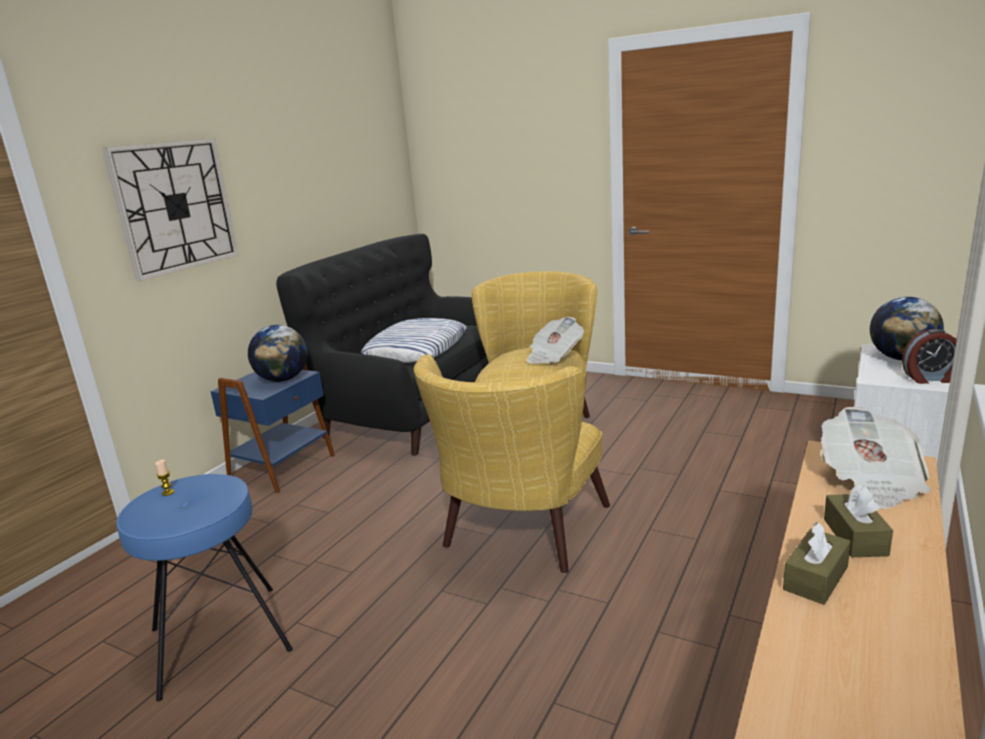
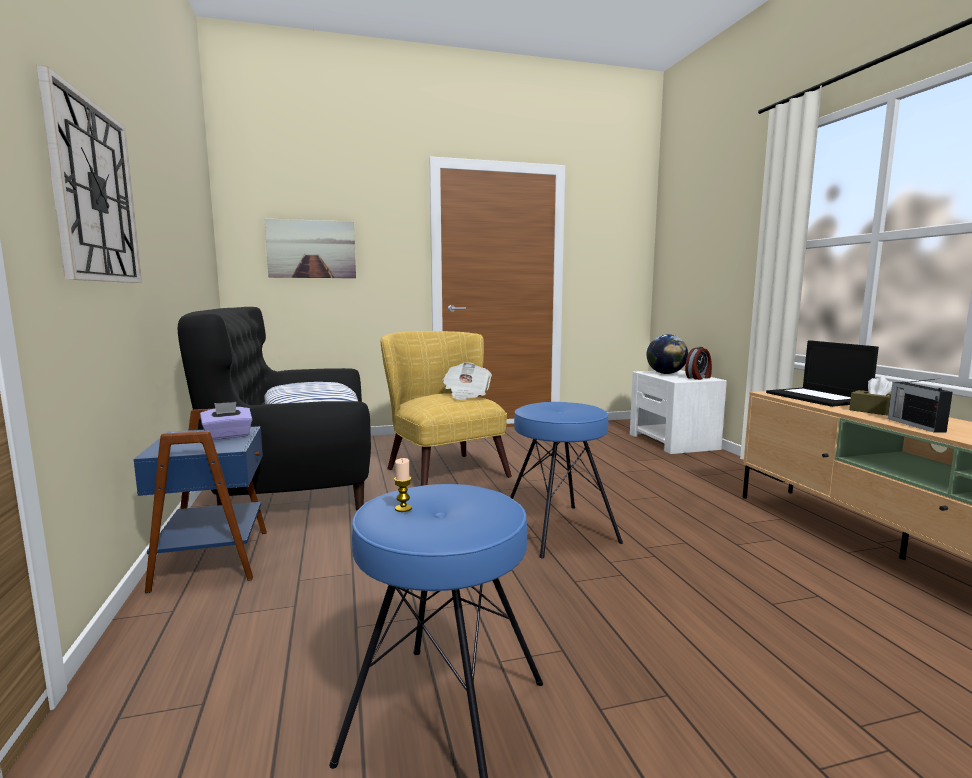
camera: 45 degrees left, 10 degrees down
globe [248,325,307,382] -> purple tissue box [200,402,253,440]
yellow armchair [413,354,610,573] -> blue stool [510,402,623,558]
brown tissue box [783,522,851,605] -> radio [888,378,953,433]
newspaper [821,407,931,509] -> laptop [766,340,879,407]
none -> picture [265,219,356,278]

